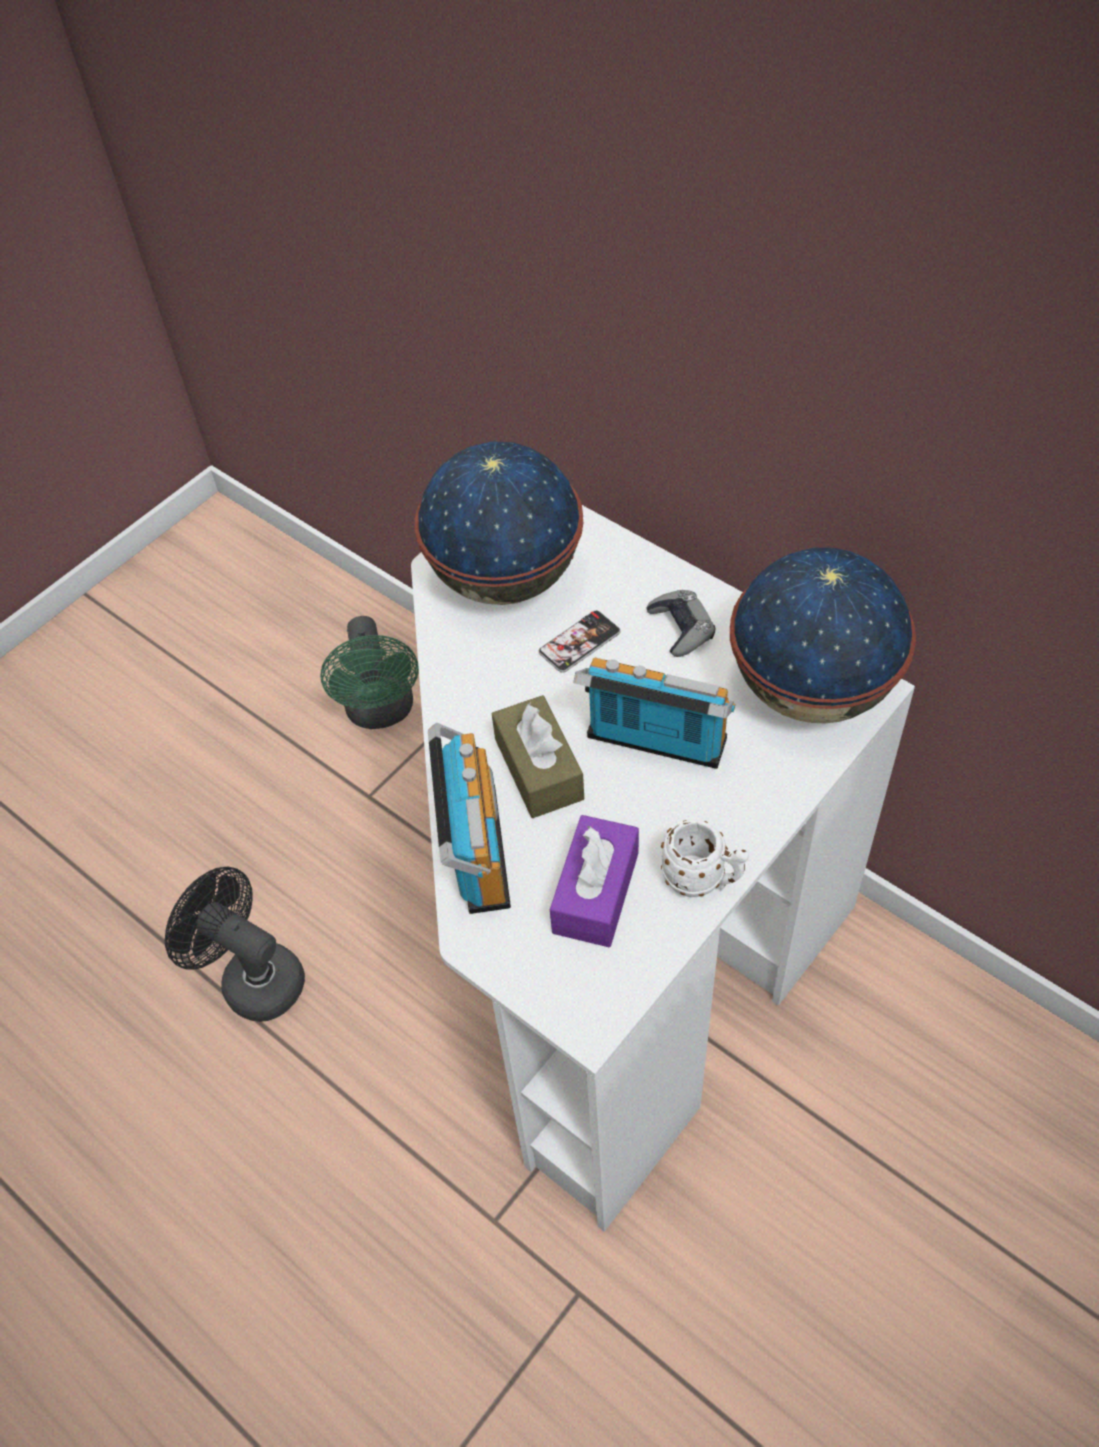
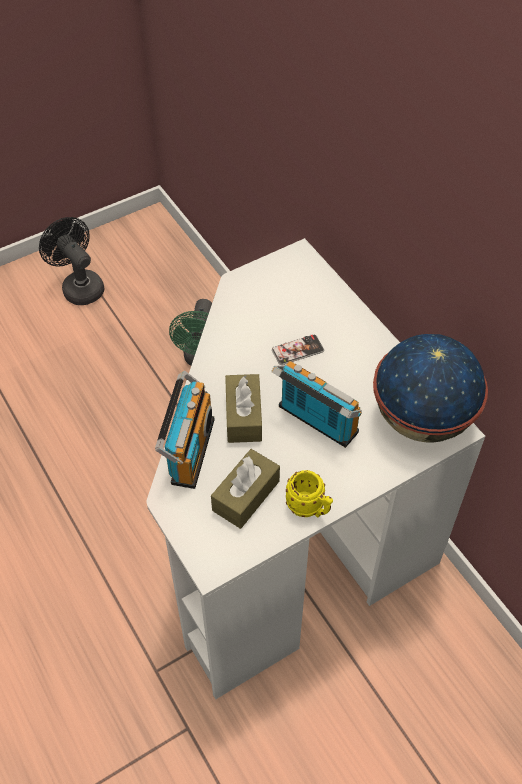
camera: 15 degrees right, 0 degrees up
black fan [165,866,305,1022] -> black fan moved to [39,217,104,305]
globe [415,441,584,605] -> none
purple tissue box [550,815,639,947] -> brown tissue box [211,449,280,529]
grey game controller [647,590,715,657] -> none
white mug [661,819,749,897] -> yellow mug [286,470,333,518]

